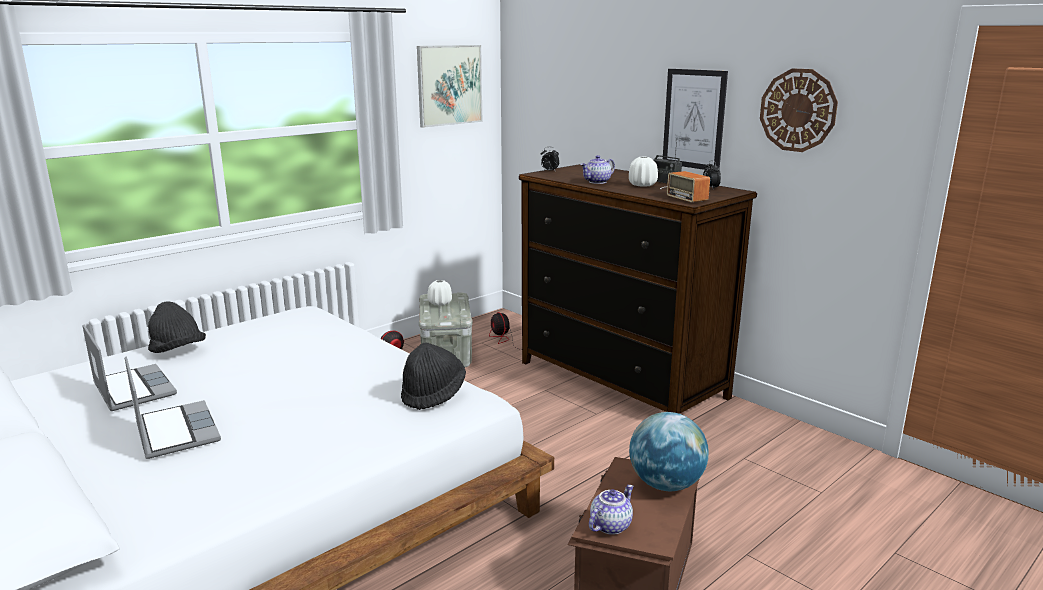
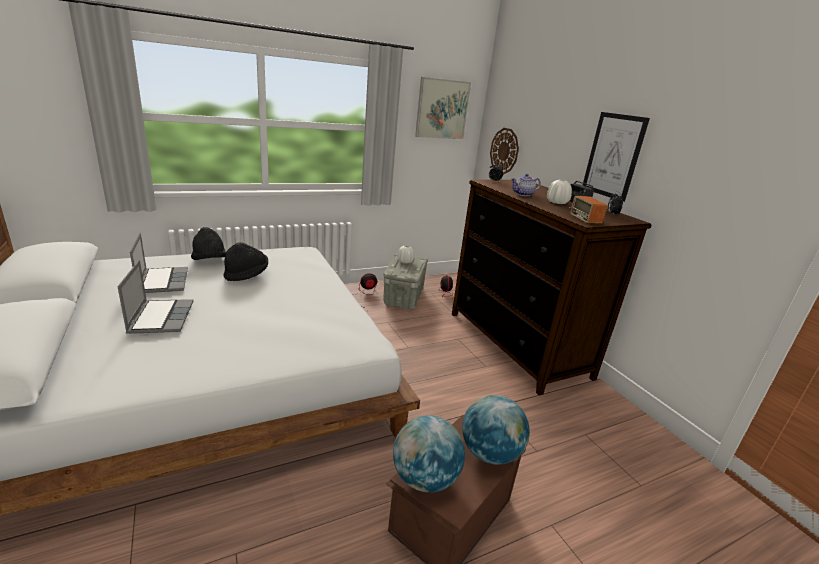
camera: 15 degrees right, 5 degrees up
black hat [401,342,466,410] -> black hat moved to [223,242,268,281]
teapot [589,485,634,535] -> globe [393,415,465,493]
wall clock [760,68,838,152] -> wall clock moved to [490,128,519,175]

